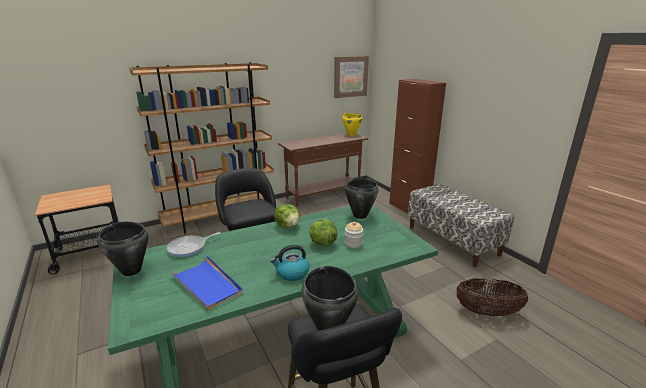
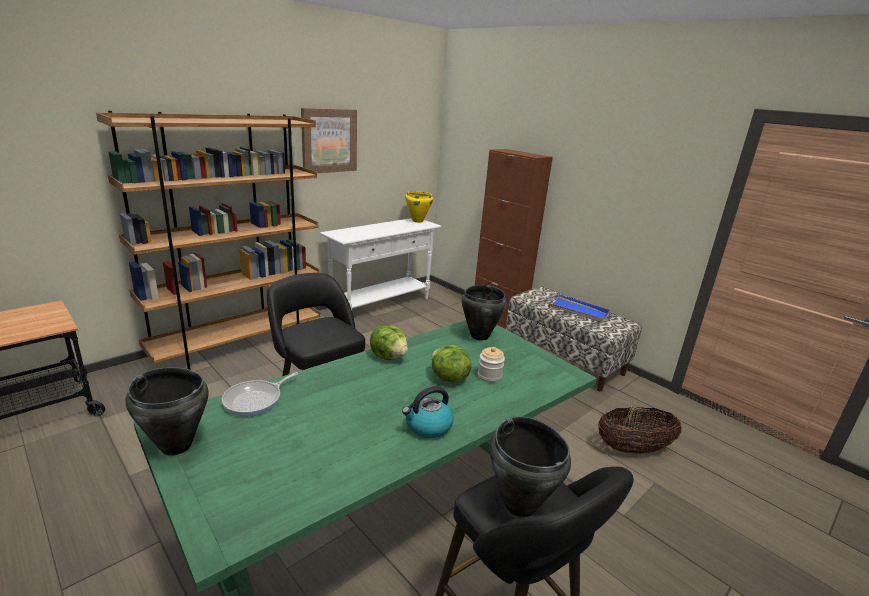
camera: 15 degrees left, 0 degrees up
blue tray [171,256,243,311] -> blue tray moved to [549,295,610,322]
brown console table [278,133,368,207] -> white console table [320,218,442,310]
picture [334,56,369,98] -> picture moved to [301,108,357,173]

